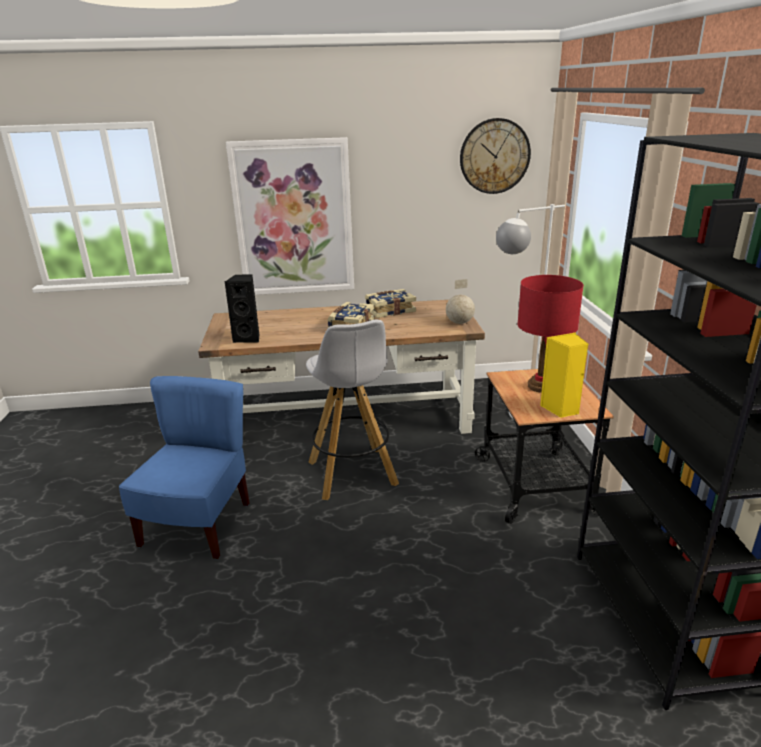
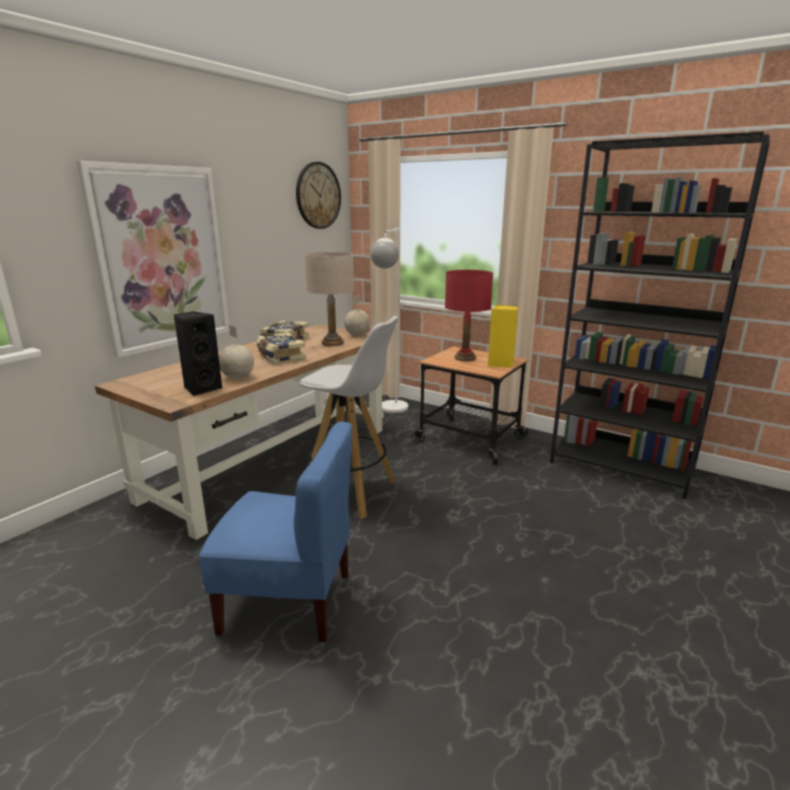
camera: 50 degrees left, 5 degrees down
blue chair [119,376,250,559] -> blue chair turned 135 degrees clockwise [199,422,352,643]
none -> globe [219,325,254,379]
none -> beige table lamp [304,252,354,347]

